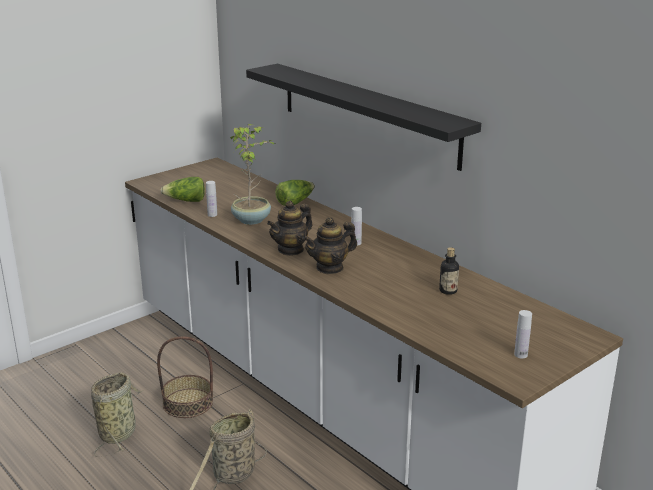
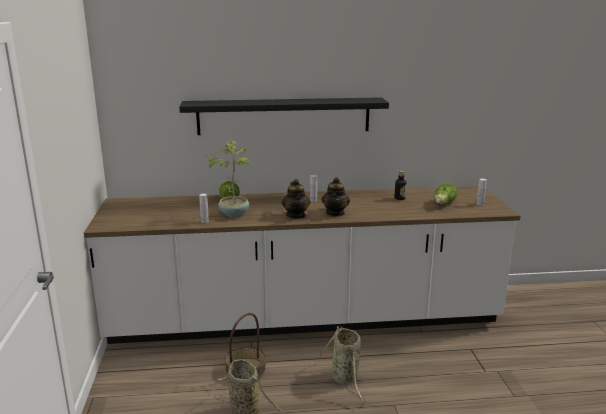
camera: 55 degrees left, 5 degrees down
lettuce [160,177,205,202] -> lettuce moved to [434,183,458,204]

